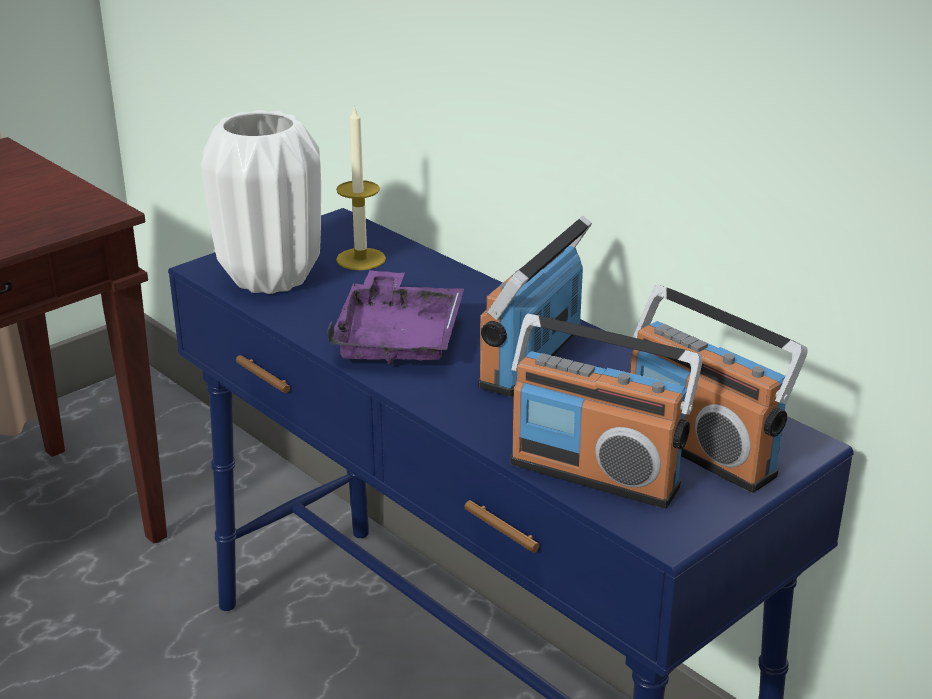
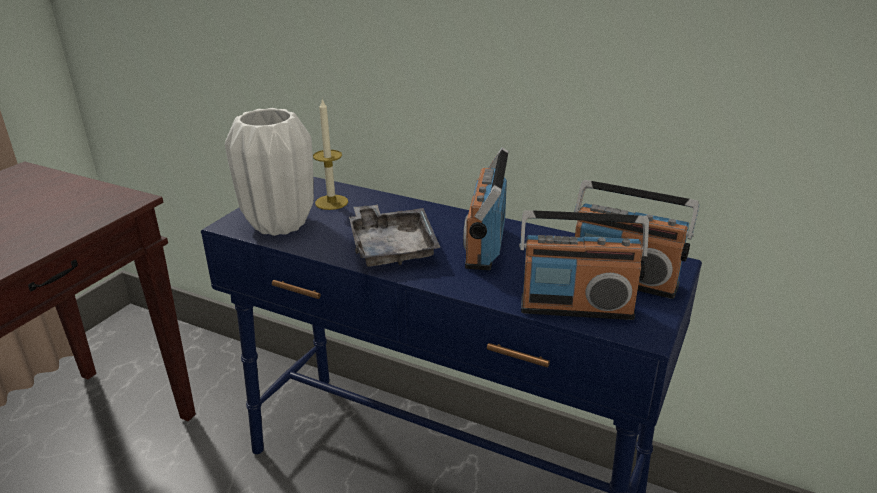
camera: 20 degrees left, 0 degrees up
purple tray [327,270,464,365] -> grey tray [349,204,441,267]

